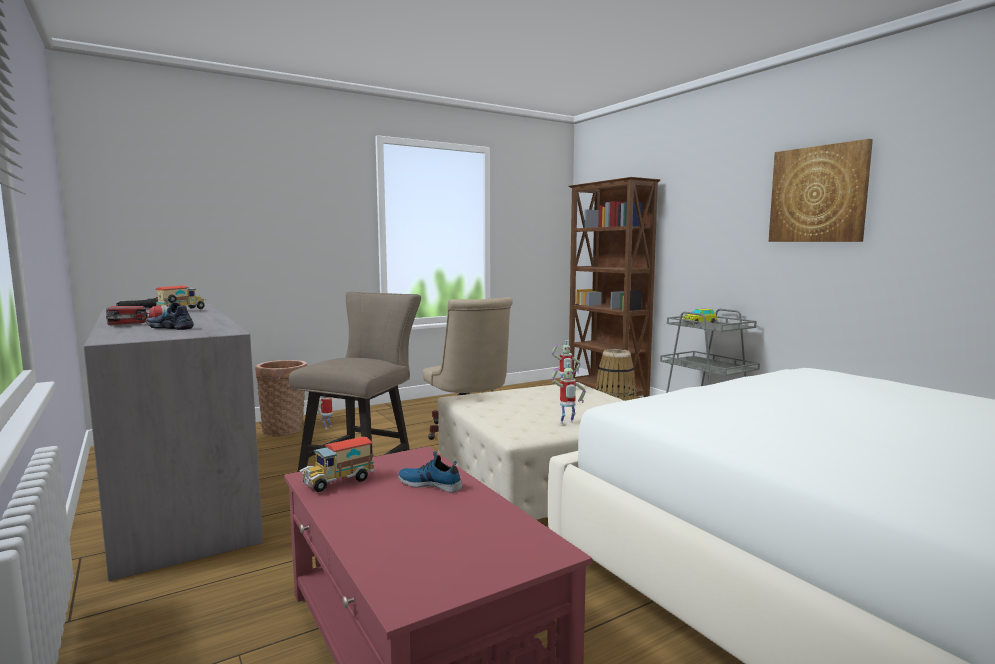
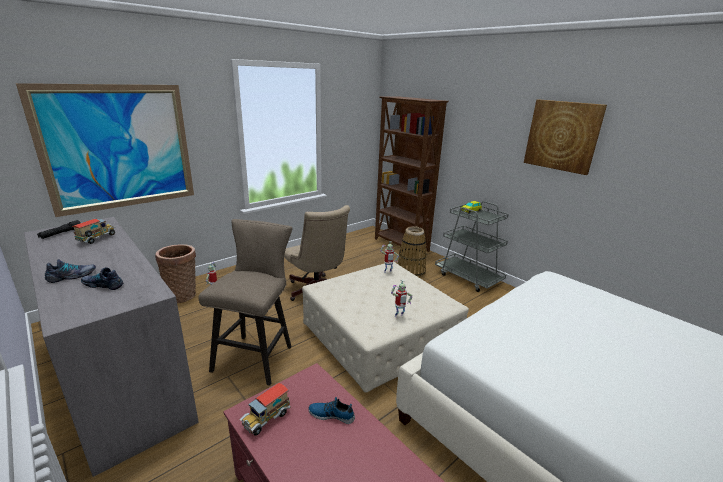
camera: 10 degrees left, 15 degrees up
flashlight [106,305,167,325] -> shoe [45,259,96,283]
none -> picture [16,83,194,217]

